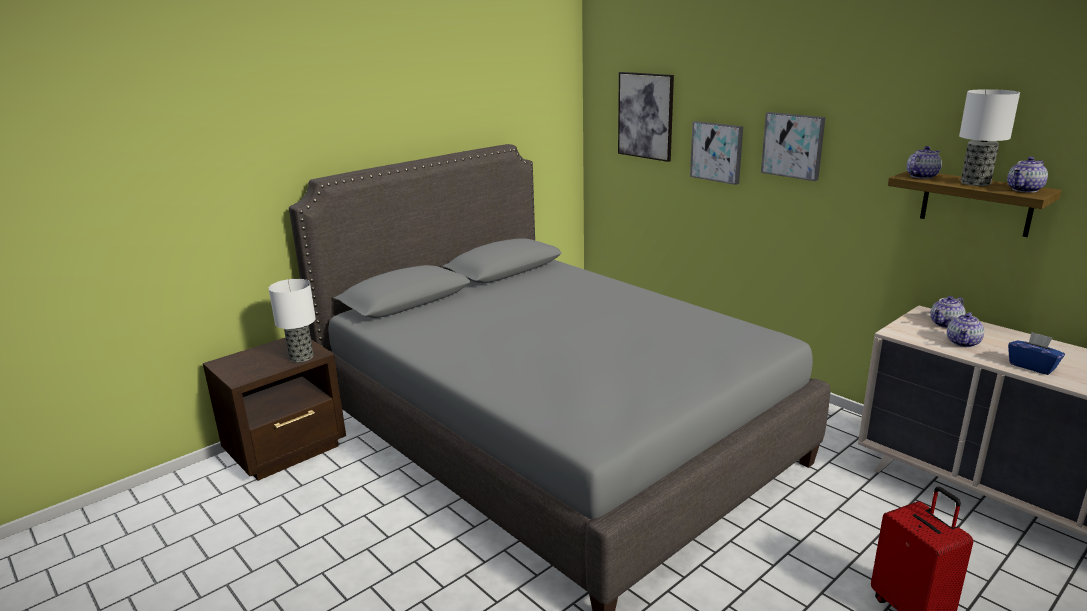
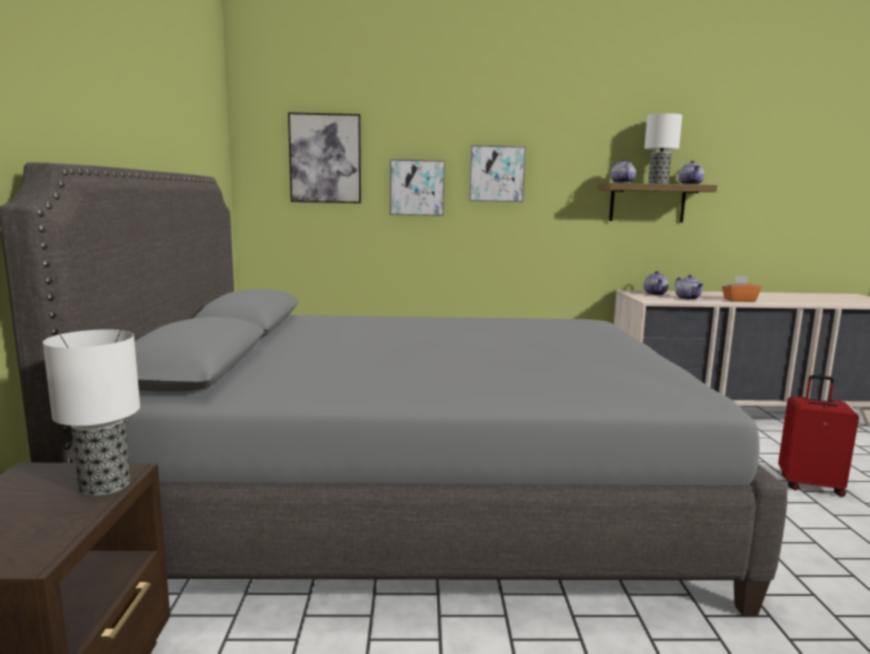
camera: 50 degrees left, 10 degrees down
blue tissue box [1008,332,1065,375] -> orange tissue box [722,276,761,302]

